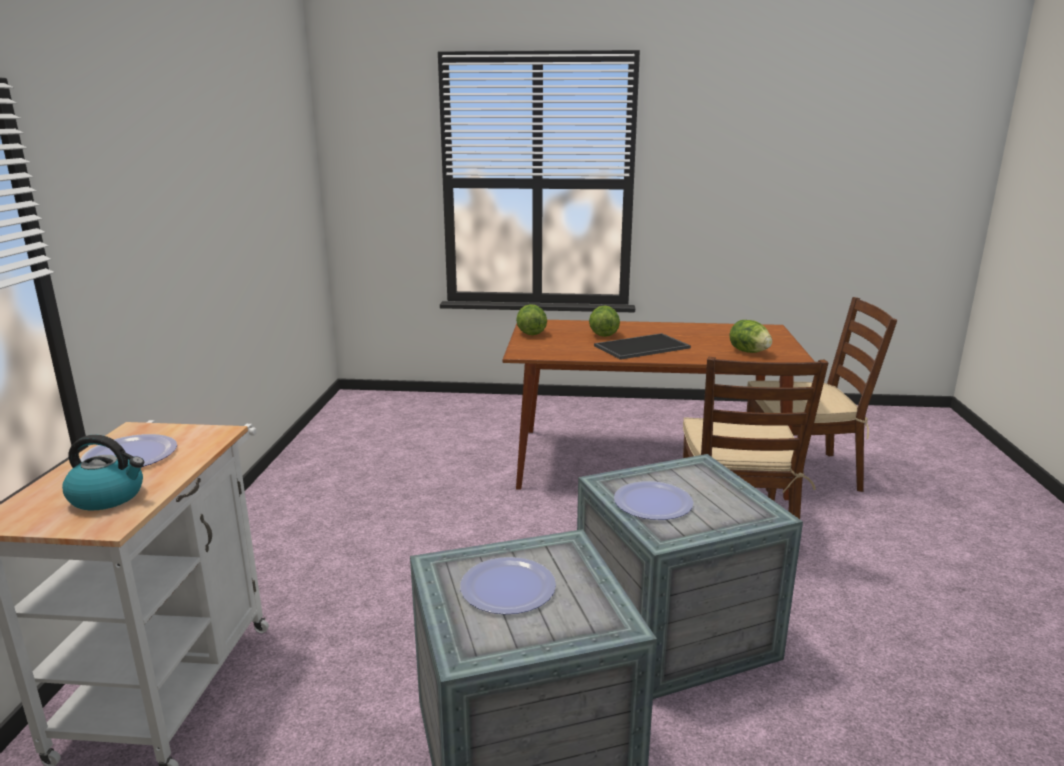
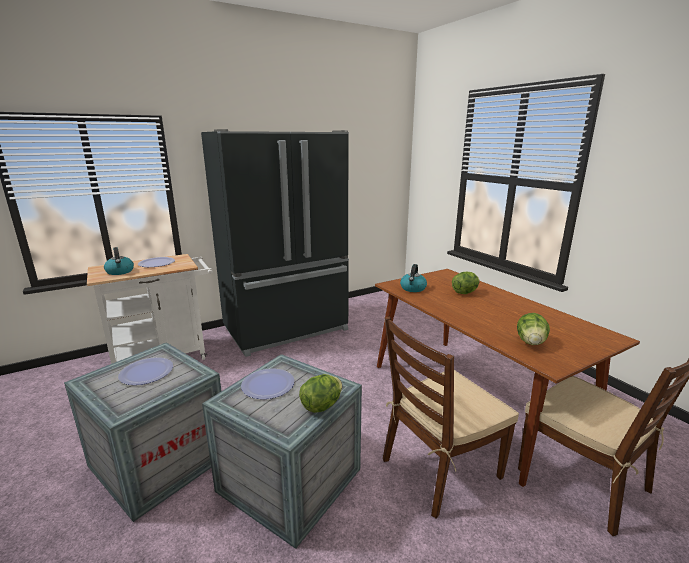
camera: 55 degrees right, 0 degrees up
lettuce [516,304,547,335] -> lettuce moved to [299,374,342,413]
tray [594,333,691,360] -> none
none -> black fridge [201,129,349,357]
none -> kettle [400,264,427,292]

